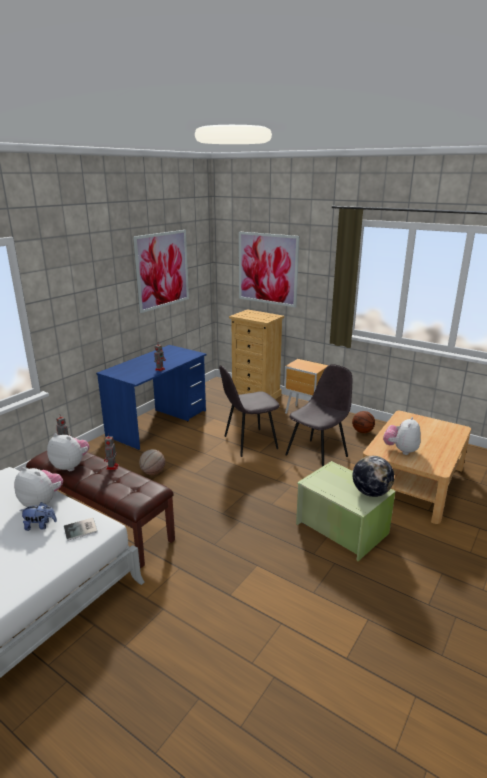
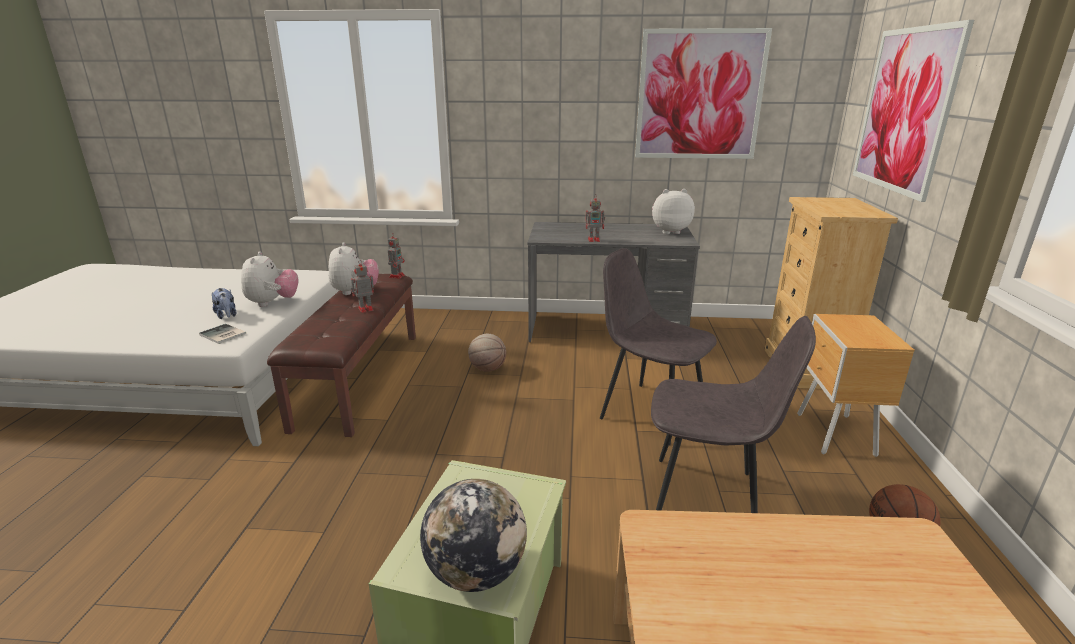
camera: 60 degrees right, 0 degrees up
blue desk [96,345,207,450] -> grey desk [527,222,700,342]
plush toy [383,417,420,455] -> plush toy moved to [652,189,695,234]

